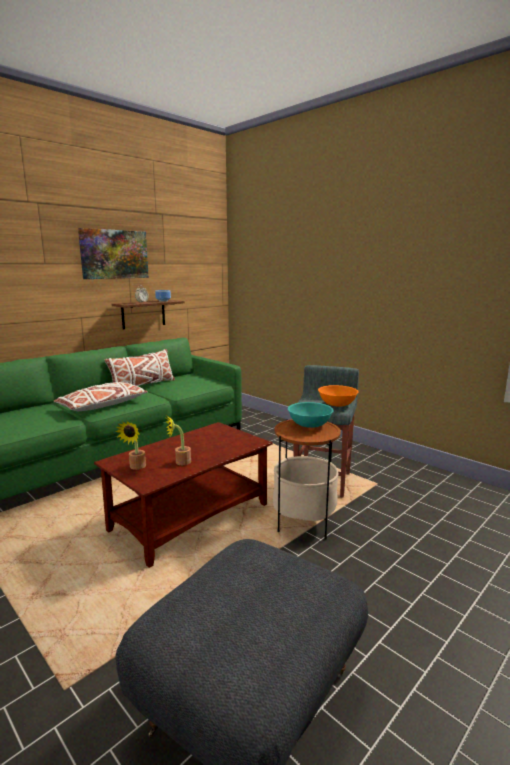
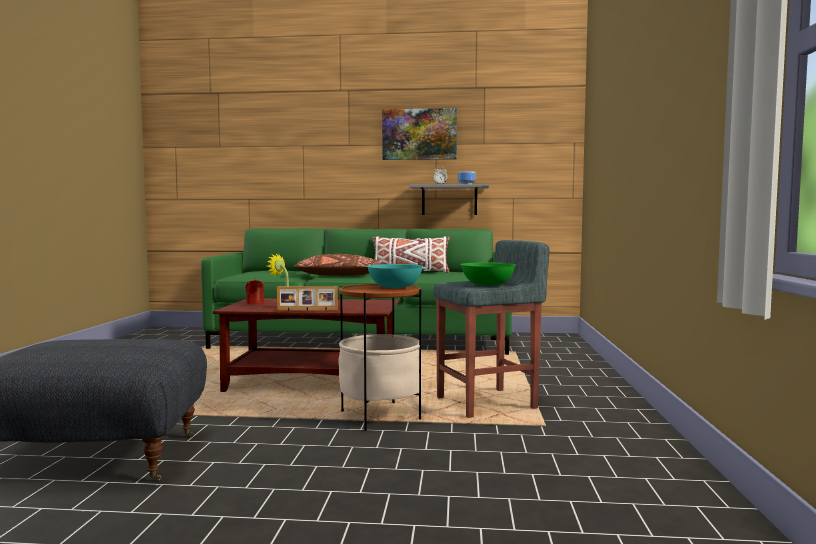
camera: 50 degrees right, 10 degrees down
white pillow [53,382,148,411] -> brown pillow [294,254,381,276]
brown shelf [112,300,185,329] -> grey shelf [409,184,490,215]
potted plant [115,421,146,470] -> red candle [246,278,264,304]
orange bowl [318,385,359,407] -> green bowl [460,262,516,286]
none -> picture frame [277,286,338,311]

